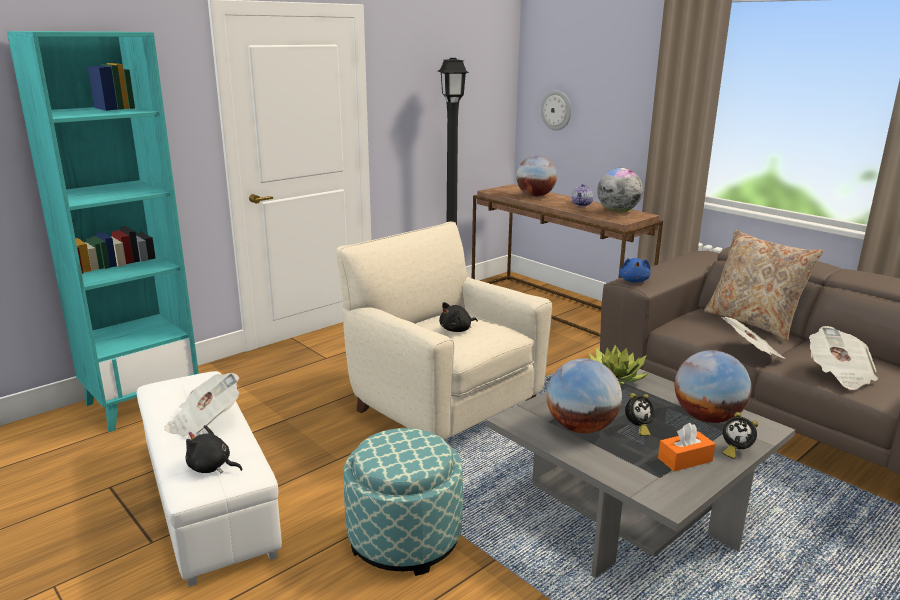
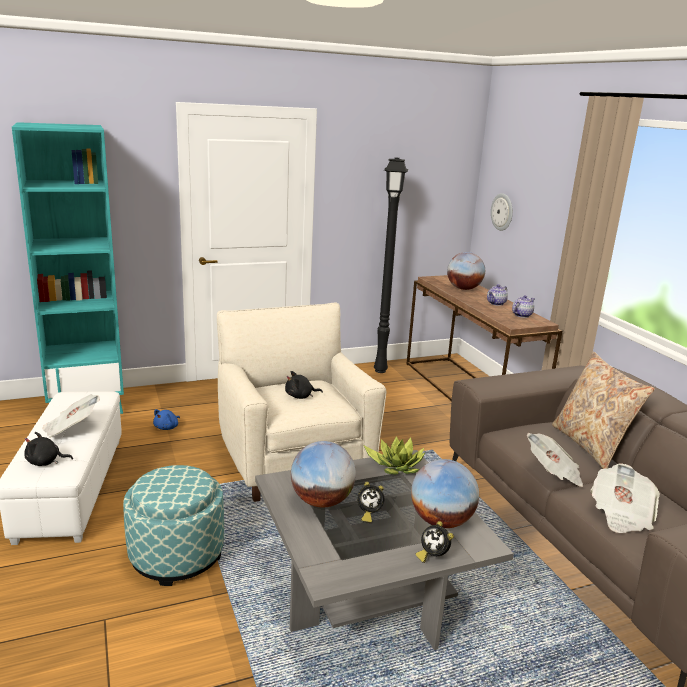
camera: 20 degrees right, 0 degrees up
black plush toy [186,425,243,473] -> black plush toy turned 45 degrees counterclockwise [24,432,73,466]
globe [597,168,643,212] -> teapot [512,295,535,318]
blue plush toy [619,258,651,283] -> blue plush toy moved to [153,409,180,430]
orange tissue box [658,423,715,471] -> none

